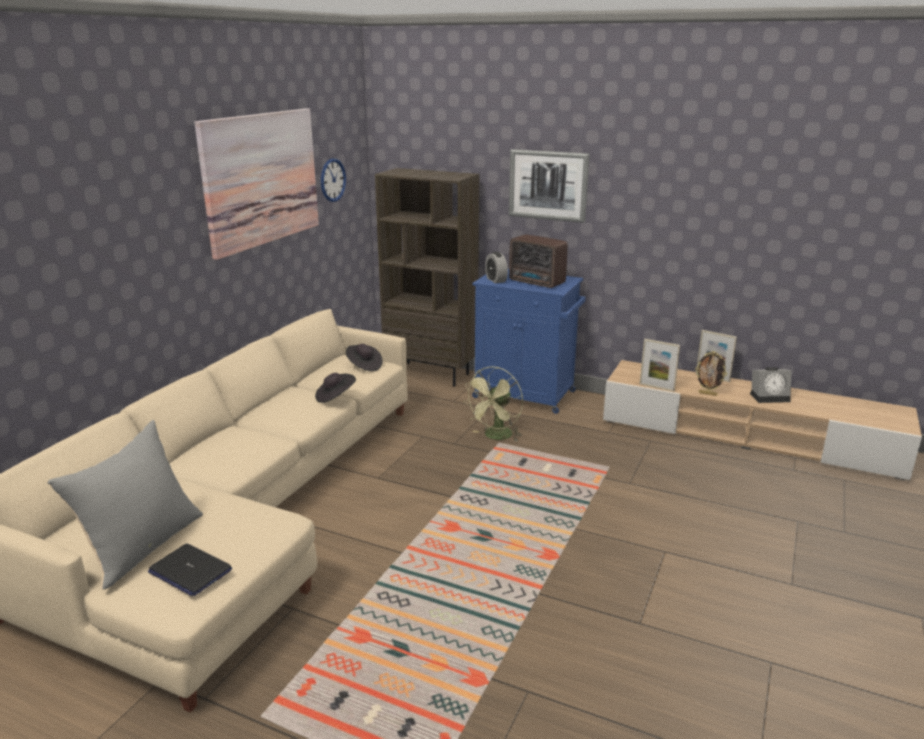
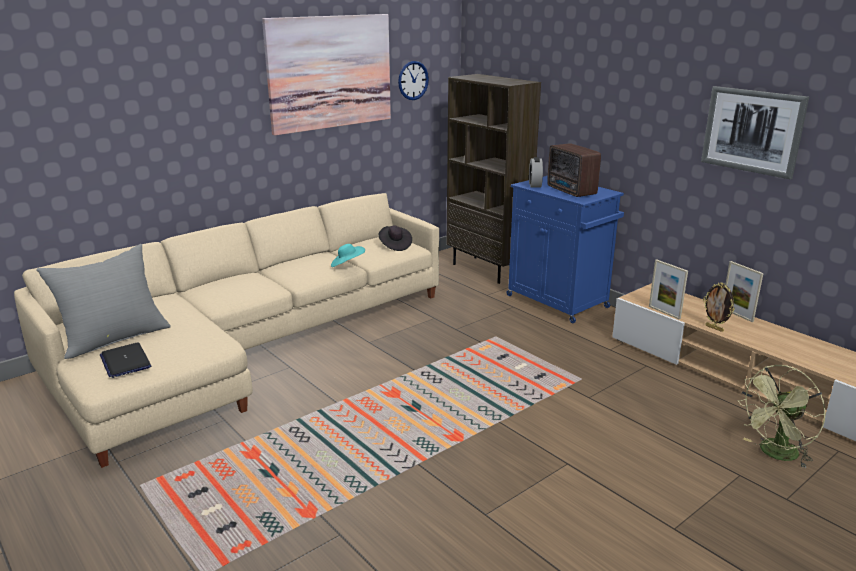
camera: 25 degrees right, 0 degrees up
black hat [315,373,356,403] -> turquoise hat [331,244,365,267]
green fan [463,366,523,441] -> green fan moved to [738,365,826,468]
picture [509,149,590,223] -> picture moved to [701,86,809,179]
alarm clock [750,367,792,403] -> none

